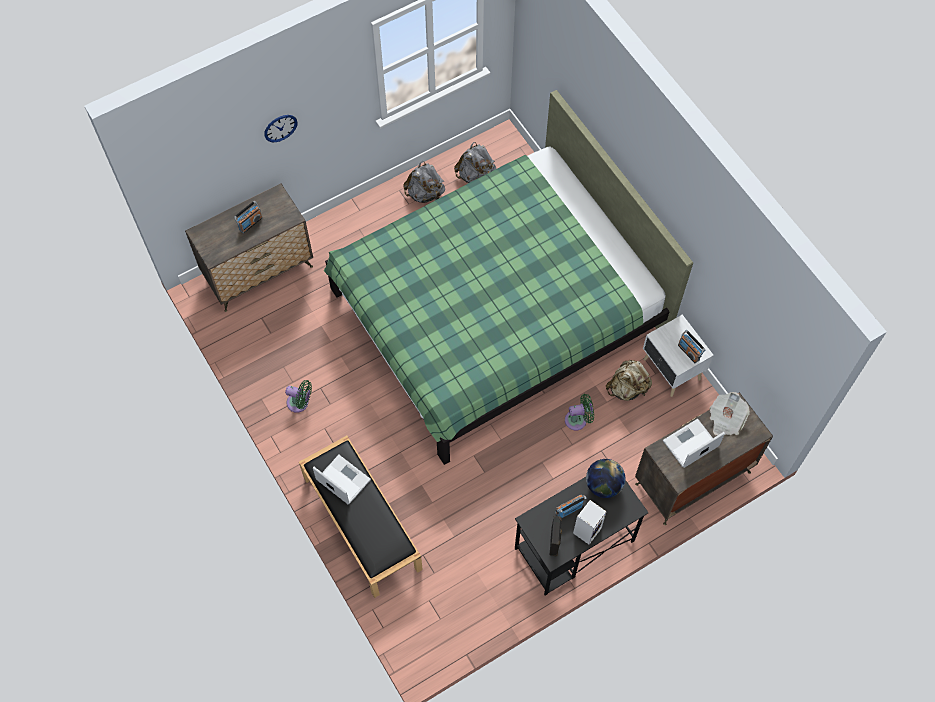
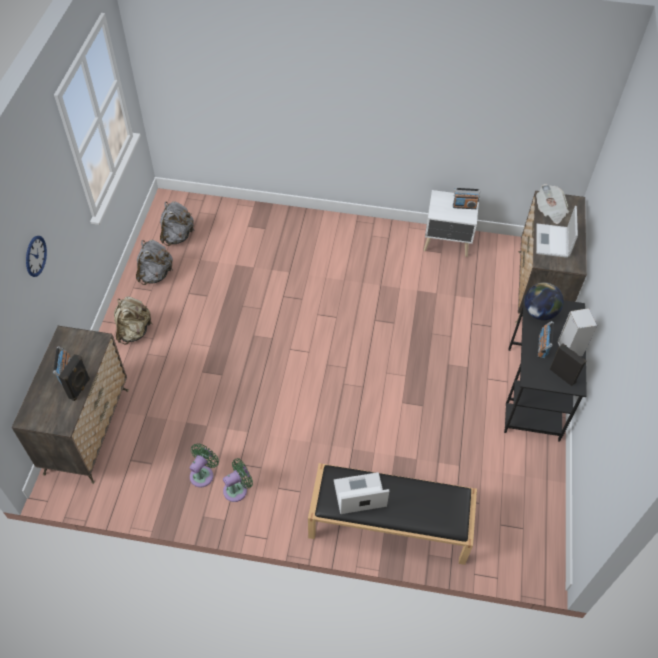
camera: 50 degrees left, 10 degrees down
green bed [324,90,693,465] -> none
green fan [565,394,594,431] -> green fan moved to [190,443,219,487]
beige backpack [606,360,652,401] -> beige backpack moved to [114,297,152,345]
none -> black speaker [59,354,90,401]

